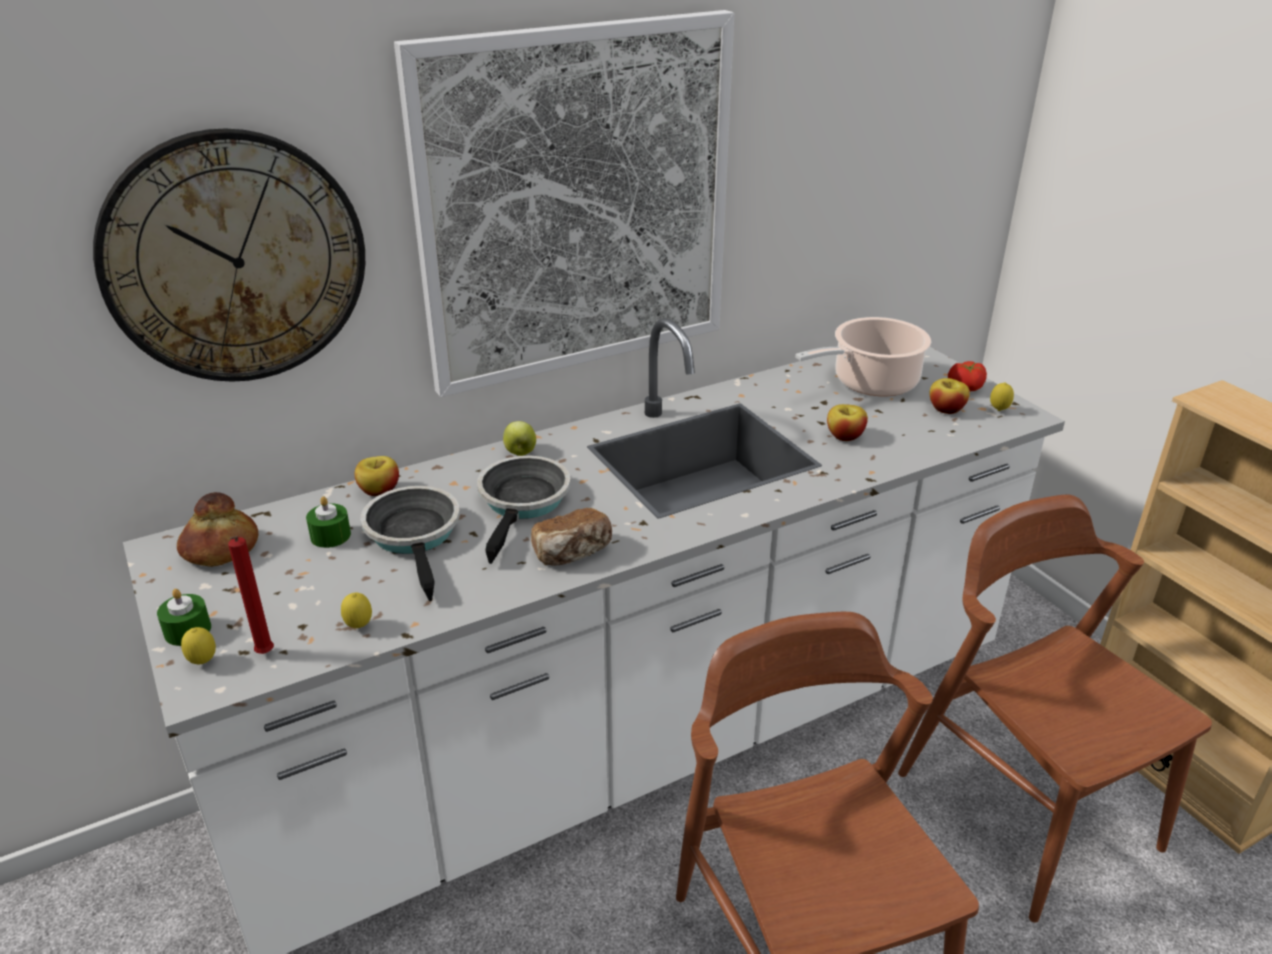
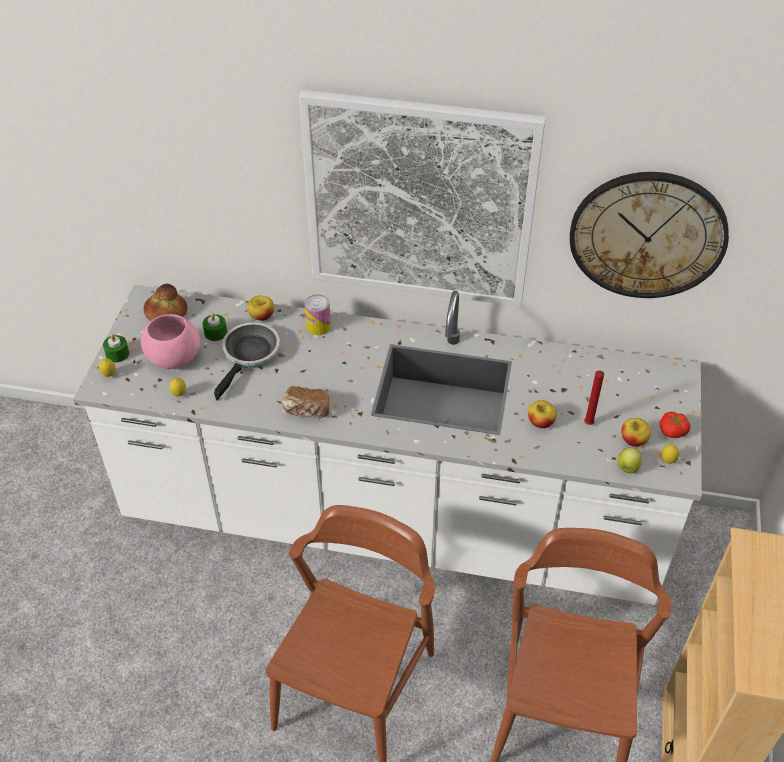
camera: 40 degrees right, 15 degrees up
wall clock [93,128,365,382] -> wall clock moved to [570,172,729,298]
red candle [228,536,274,654] -> red candle moved to [584,371,604,425]
frying pan [477,455,571,564] -> none
apple [503,421,536,456] -> apple moved to [617,447,642,473]
cooking pot [795,317,931,396] -> none
none -> pink bowl [141,314,201,369]
none -> can [305,294,331,335]

